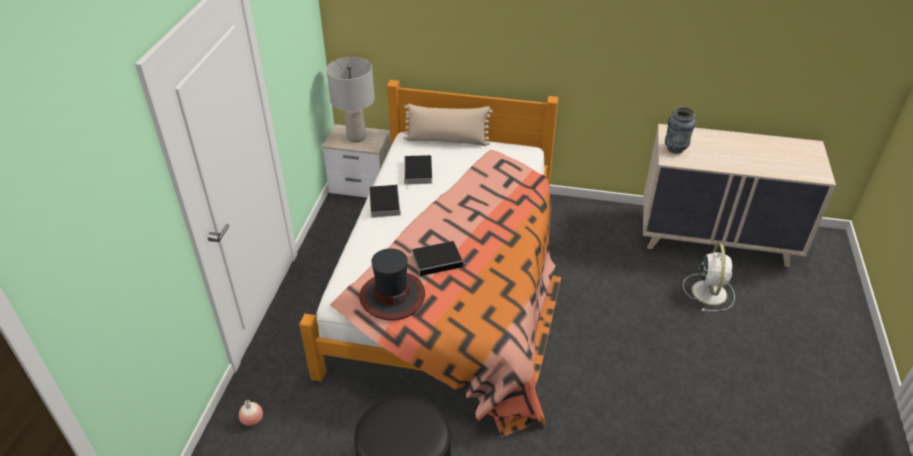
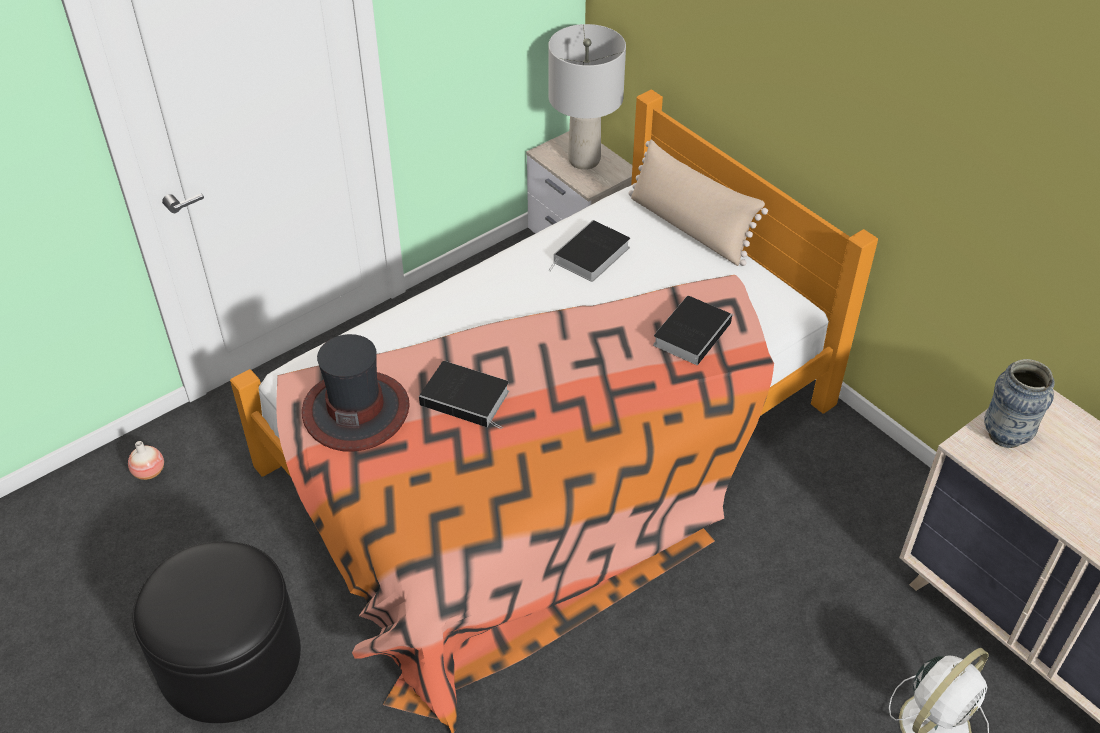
camera: 40 degrees right, 5 degrees up
book [369,185,401,218] -> book moved to [653,296,734,366]

